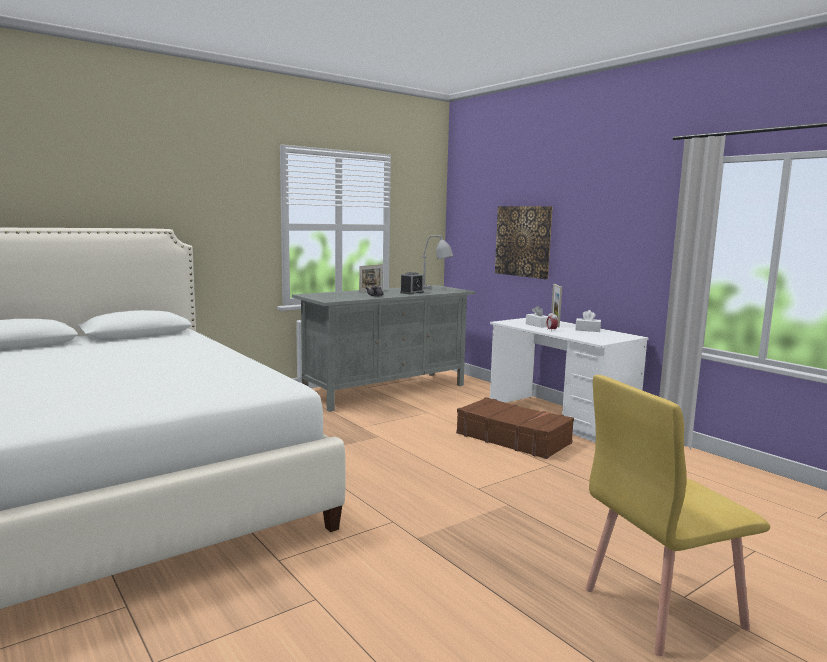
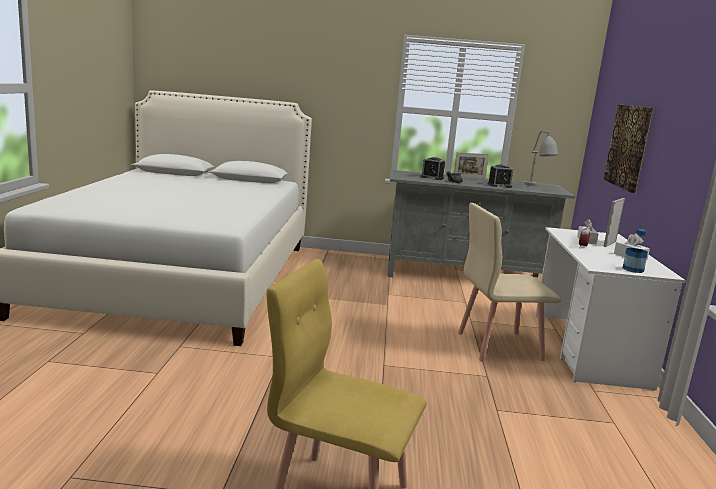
camera: 40 degrees right, 5 degrees up
brown suitcase [456,397,574,459] -> beige chair [458,203,561,362]
none -> alarm clock [421,157,445,180]
none -> bottle [622,229,648,273]

